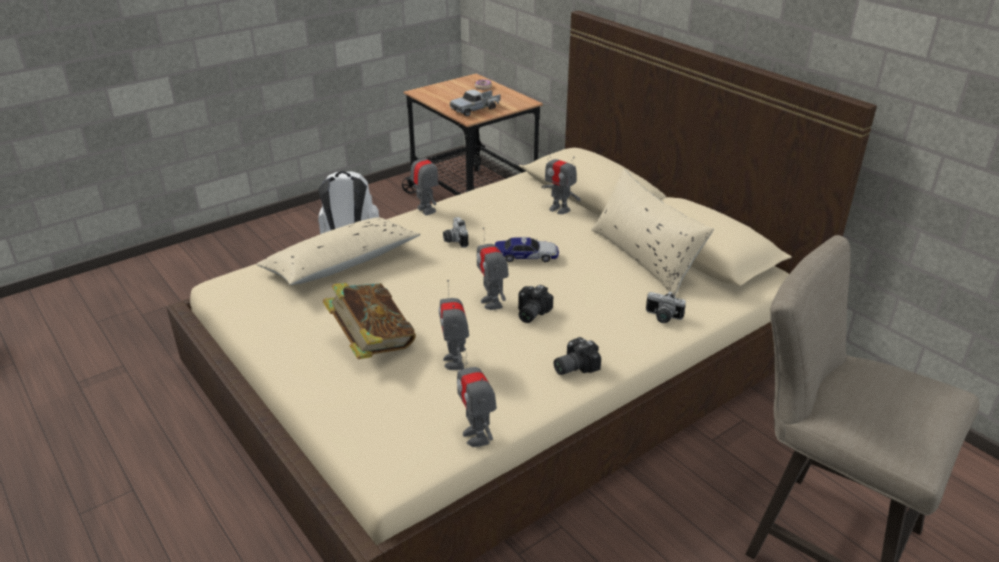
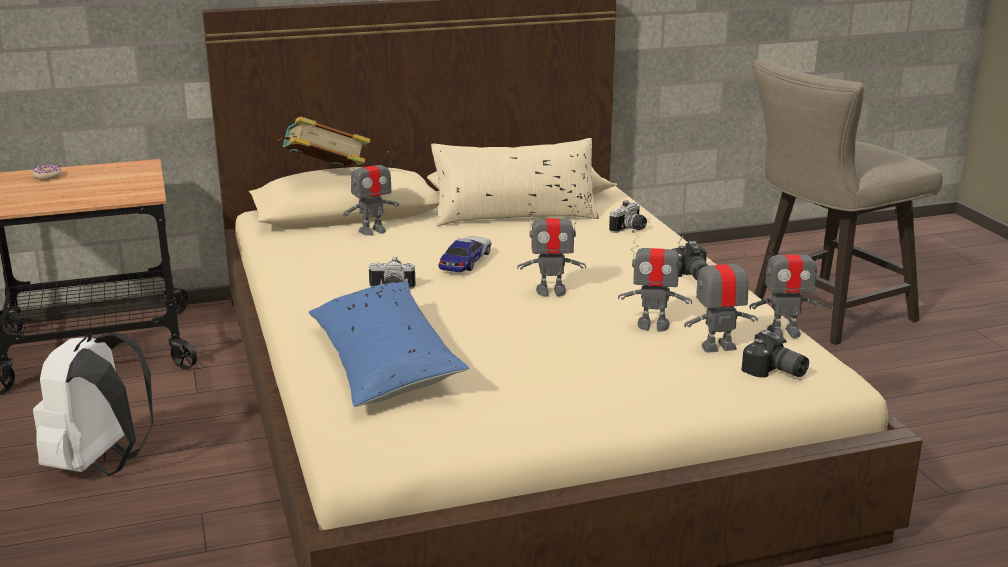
camera: 70 degrees left, 10 degrees down
beige pillow [257,217,421,285] -> blue pillow [309,281,469,407]
book [322,283,416,359] -> book moved to [277,116,371,167]
toy robot [411,147,438,215] -> toy robot moved to [684,247,758,353]
toy truck [450,90,500,117] -> none
camera [518,285,553,323] -> camera moved to [741,330,809,378]

